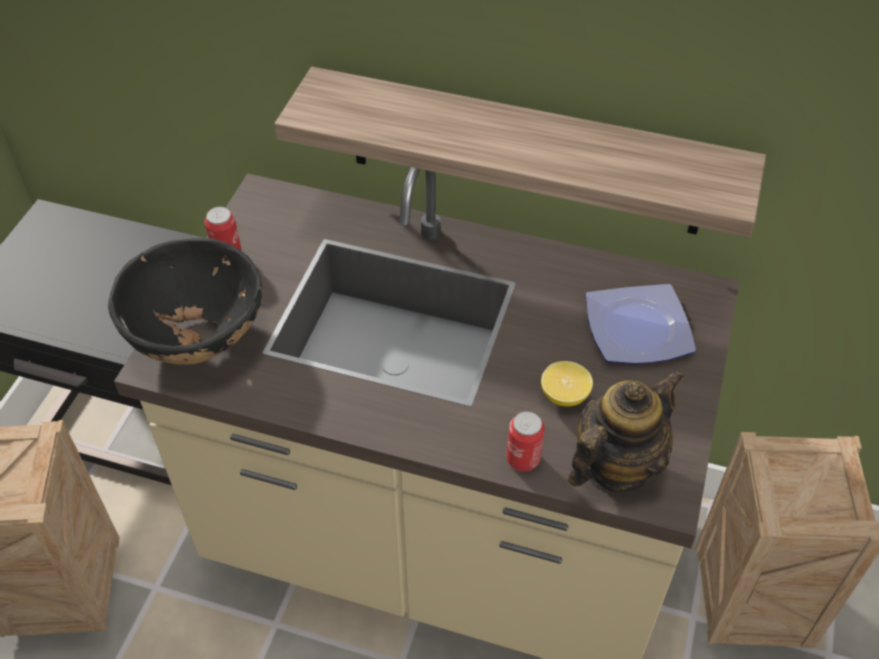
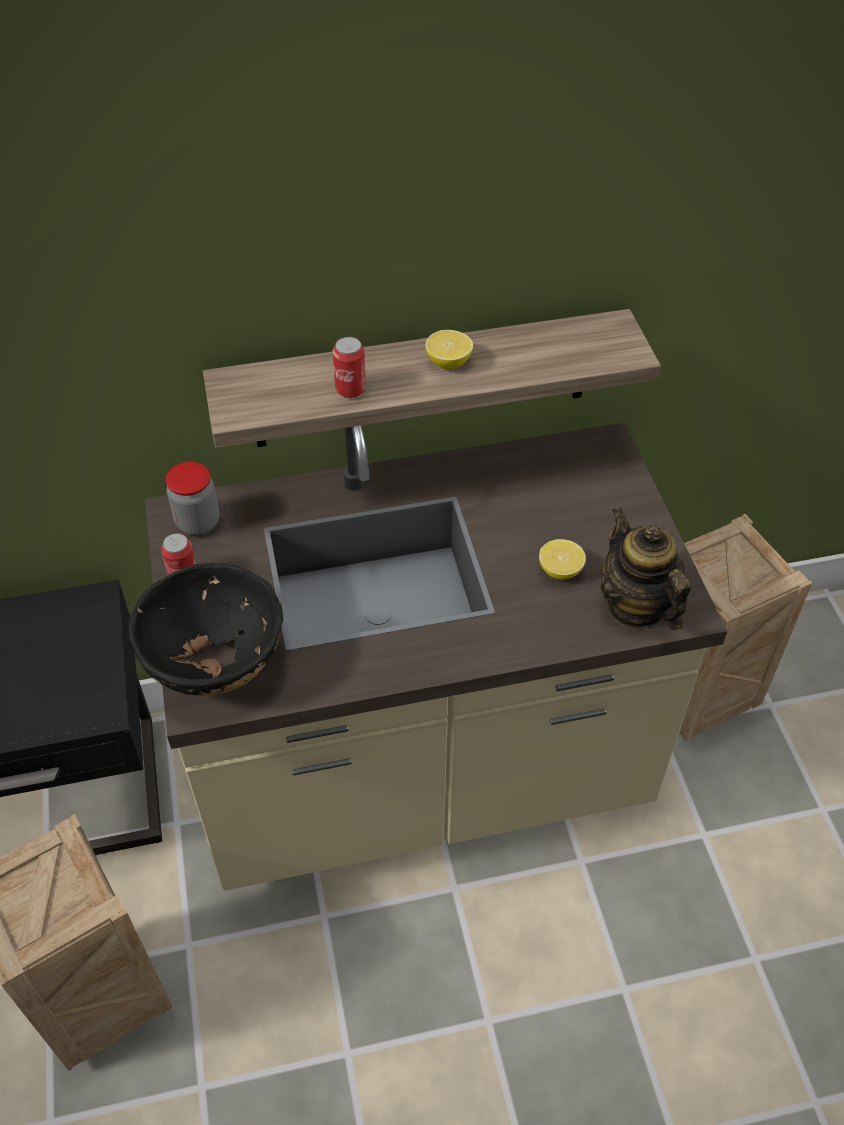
camera: 30 degrees left, 0 degrees up
can [507,411,545,471] -> can moved to [333,337,366,398]
teapot [568,369,684,492] -> teapot turned 45 degrees counterclockwise [601,507,691,631]
plate [586,284,696,364] -> none
none -> jar [166,462,220,535]
none -> lemon [425,330,473,369]

